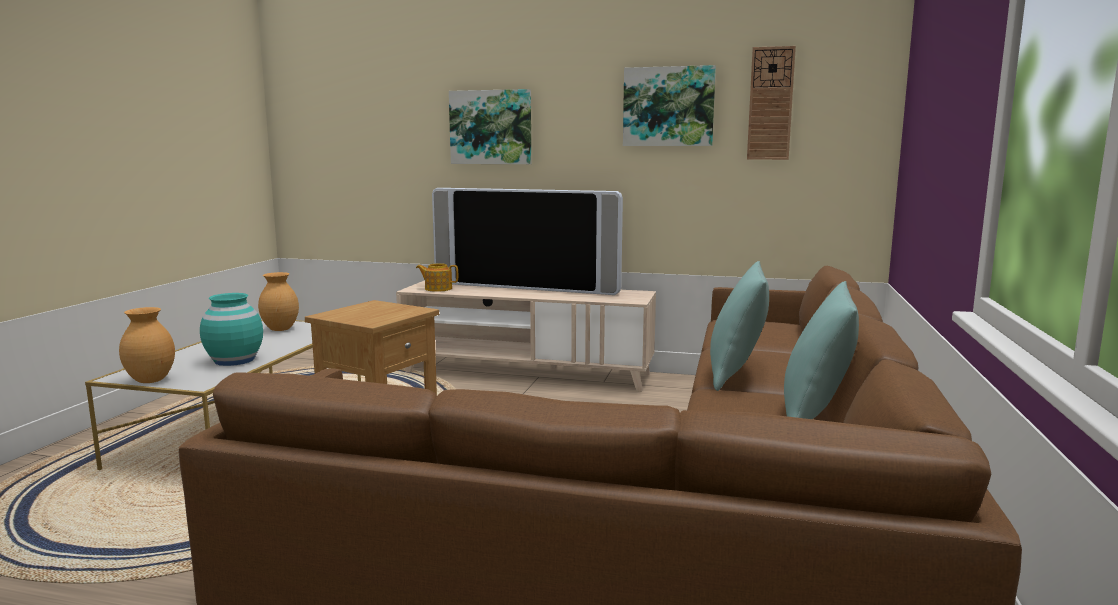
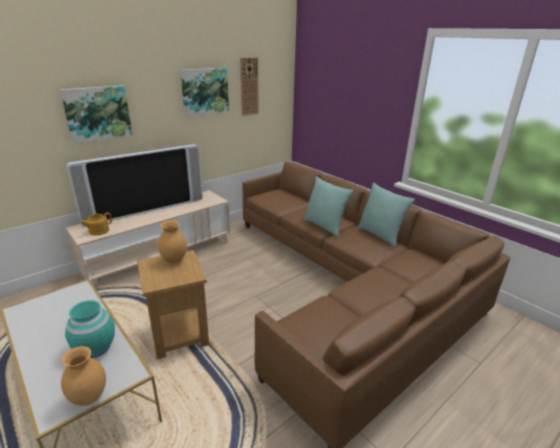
camera: 55 degrees left, 15 degrees up
brown vase [258,272,299,331] -> brown vase moved to [158,220,187,264]

